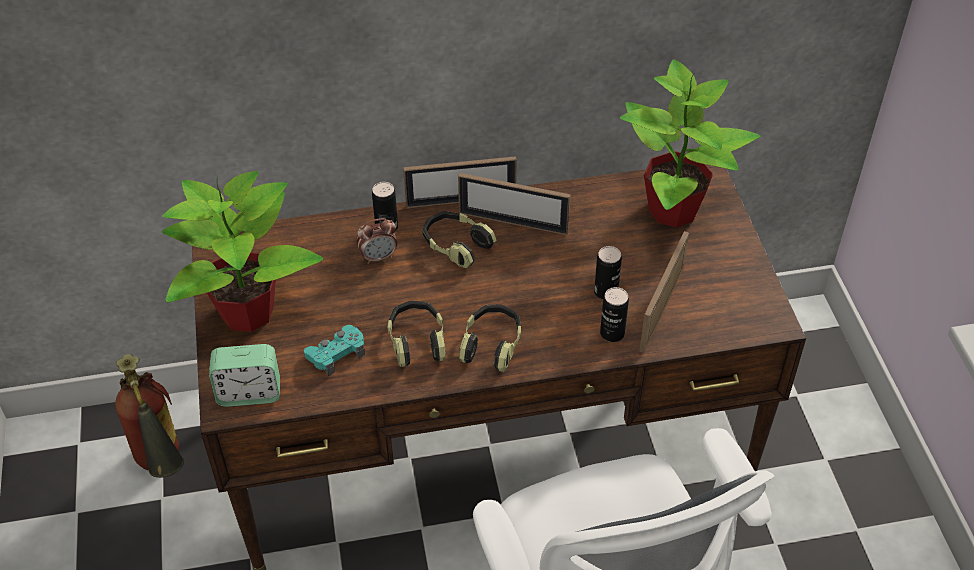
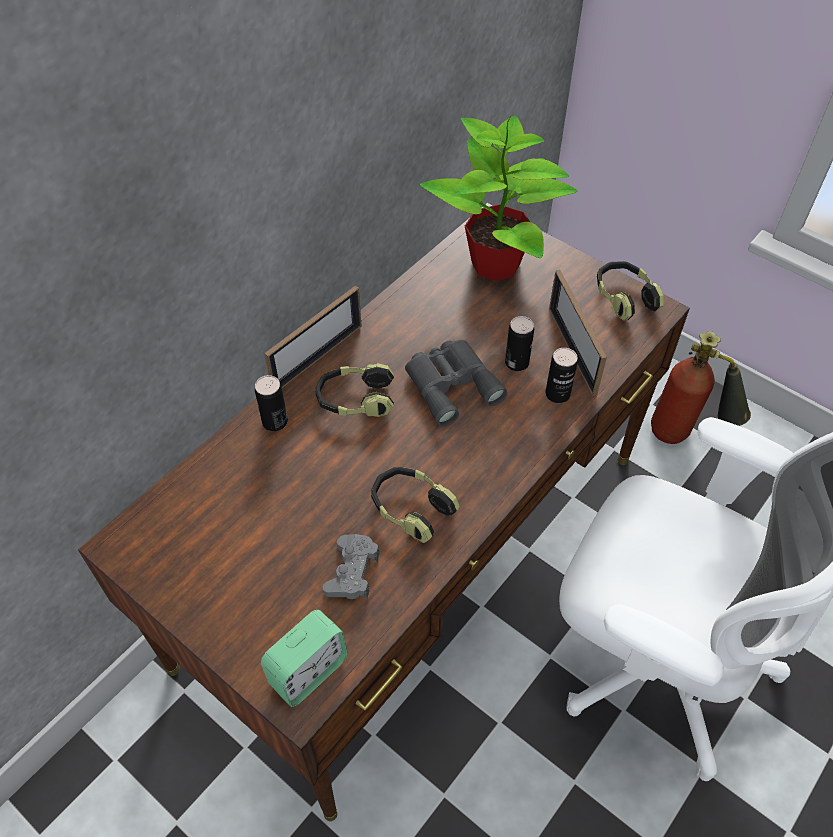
camera: 40 degrees left, 5 degrees up
fire extinguisher [115,354,184,478] -> fire extinguisher moved to [651,331,751,444]
potted plant [162,171,323,332] -> none
turquoise game controller [304,325,365,376] -> grey game controller [322,534,379,599]
alarm clock [357,218,397,264] -> none
picture frame [458,173,571,235] -> none
headphones [459,305,521,372] -> headphones moved to [597,261,664,321]
none -> grey binoculars [405,340,508,427]

